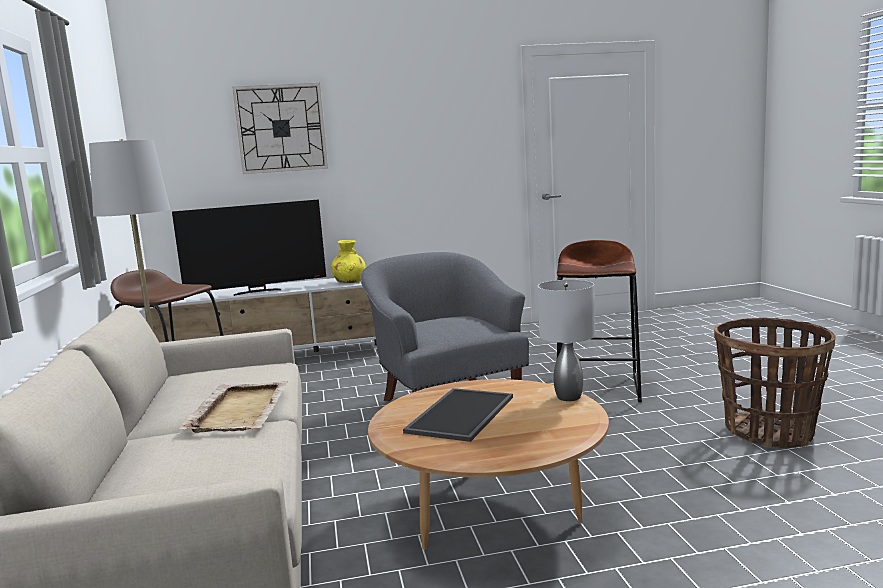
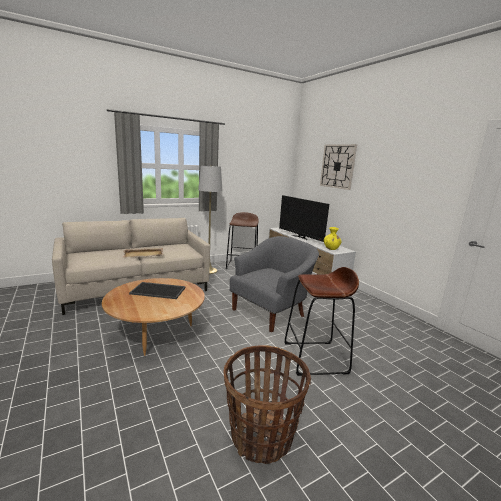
camera: 70 degrees right, 5 degrees up
grey table lamp [538,280,595,401] -> none

